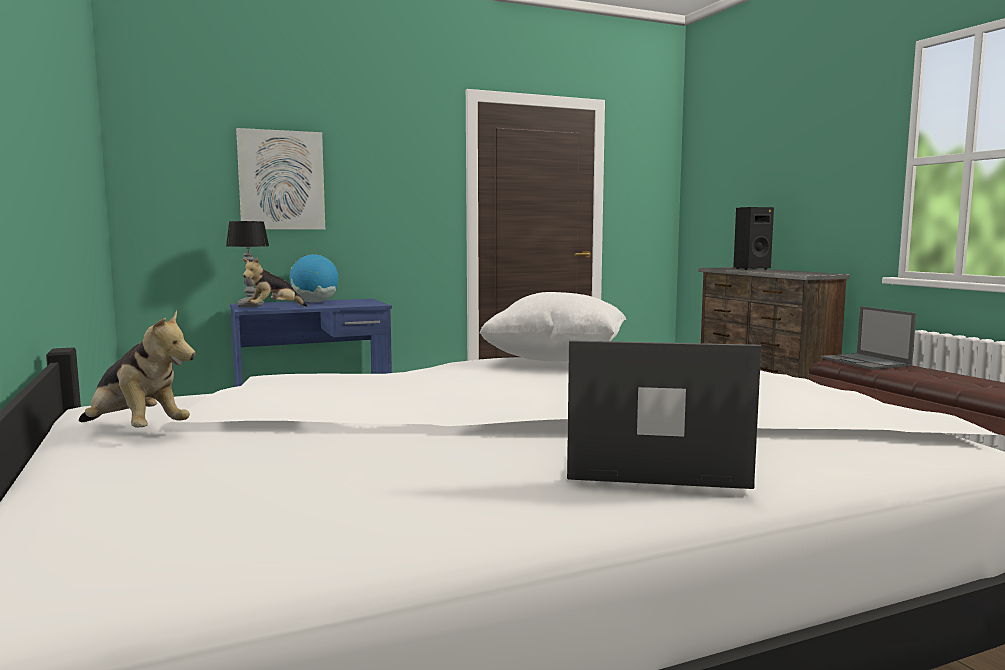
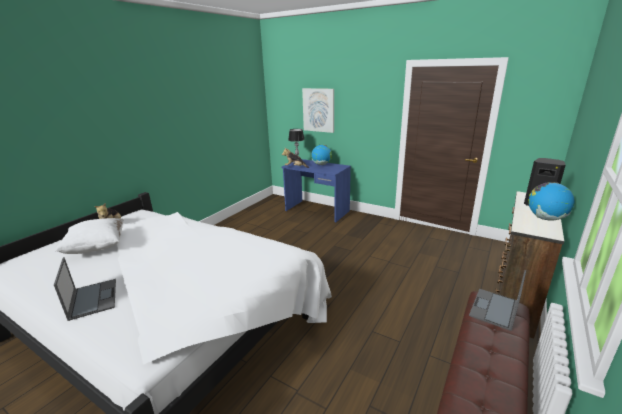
camera: 55 degrees right, 15 degrees up
white pillow [480,292,626,361] -> white pillow moved to [55,218,124,254]
none -> globe [528,182,575,221]

